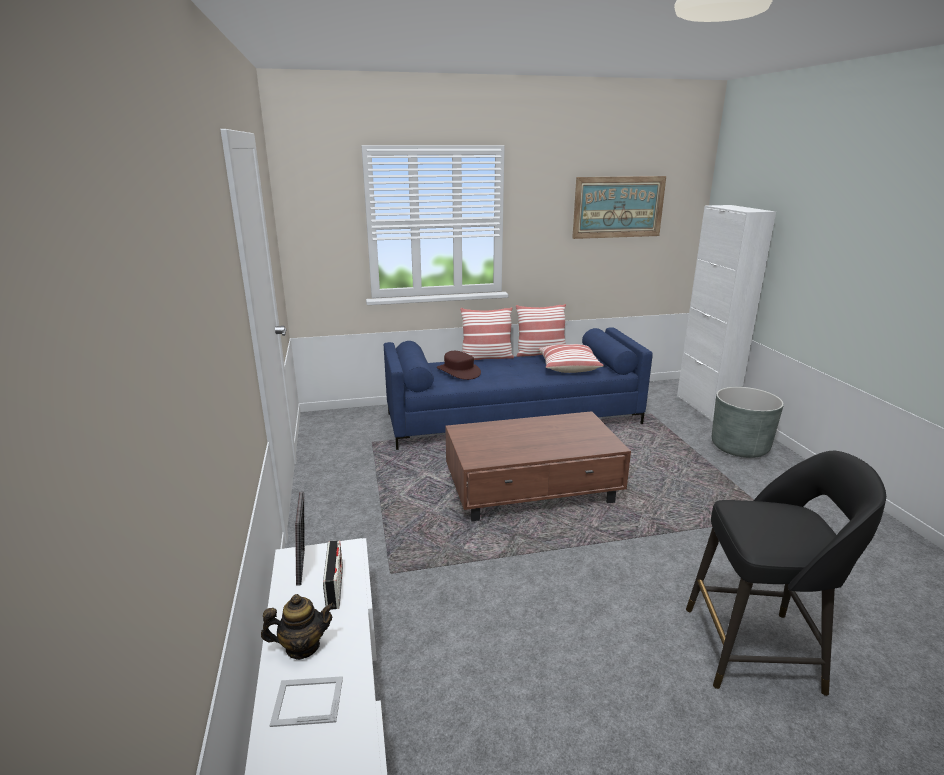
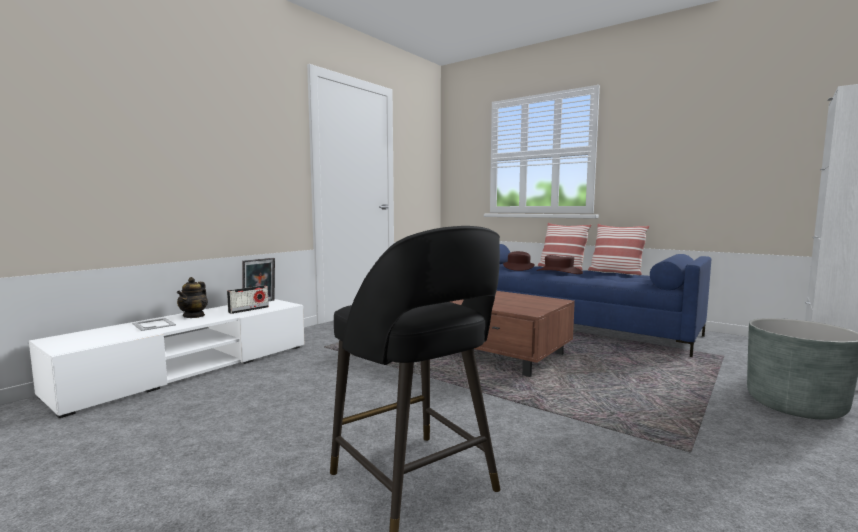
camera: 50 degrees right, 15 degrees down
teapot [261,594,335,660] -> teapot turned 60 degrees clockwise [177,277,208,318]
pillow [538,344,604,373] -> none
picture [572,176,666,239] -> none
none -> brown hat [537,255,583,274]

